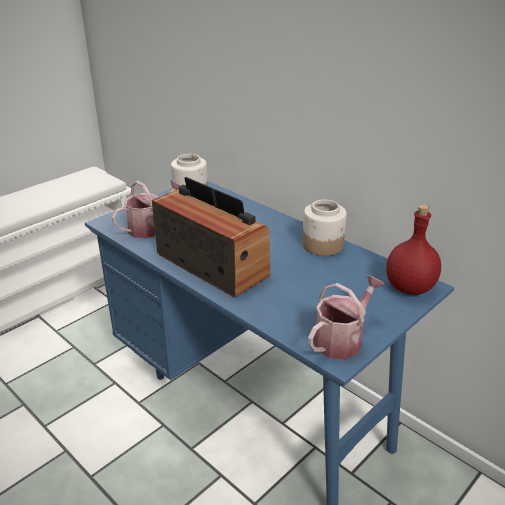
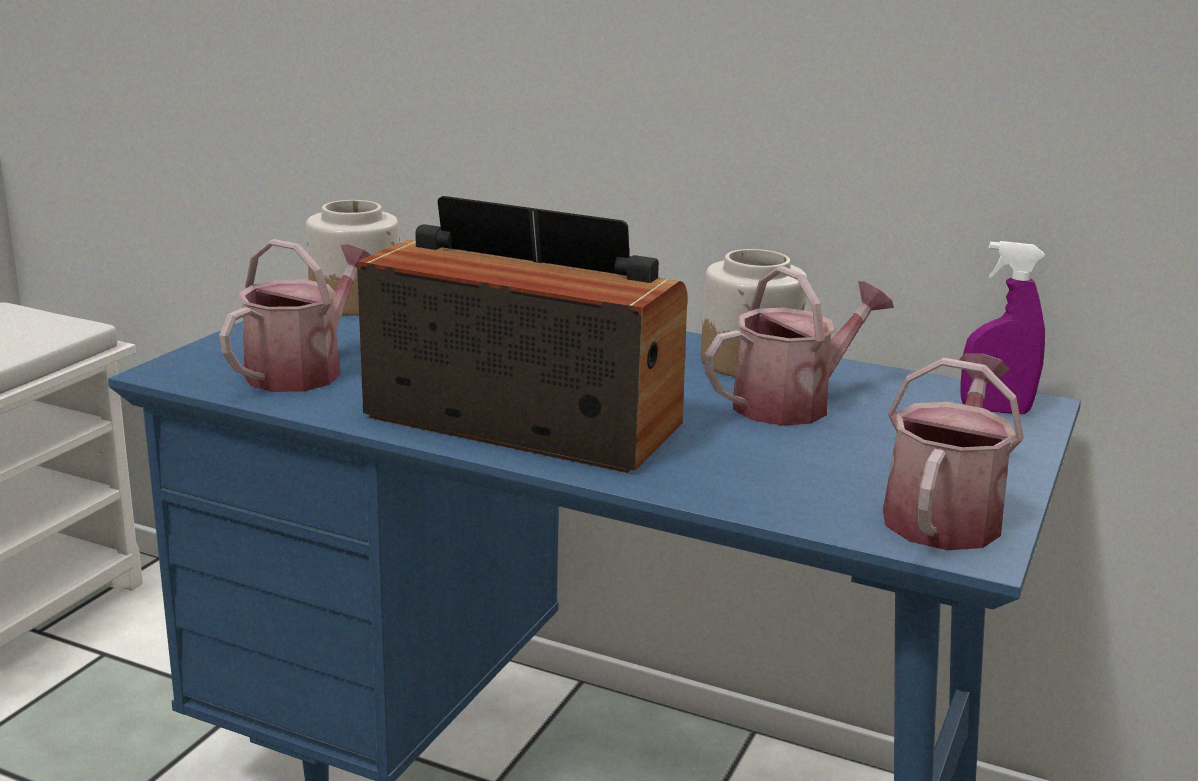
camera: 20 degrees left, 10 degrees down
red bottle [386,205,441,295] -> purple spray bottle [960,241,1045,414]
none -> watering can [705,266,894,426]

